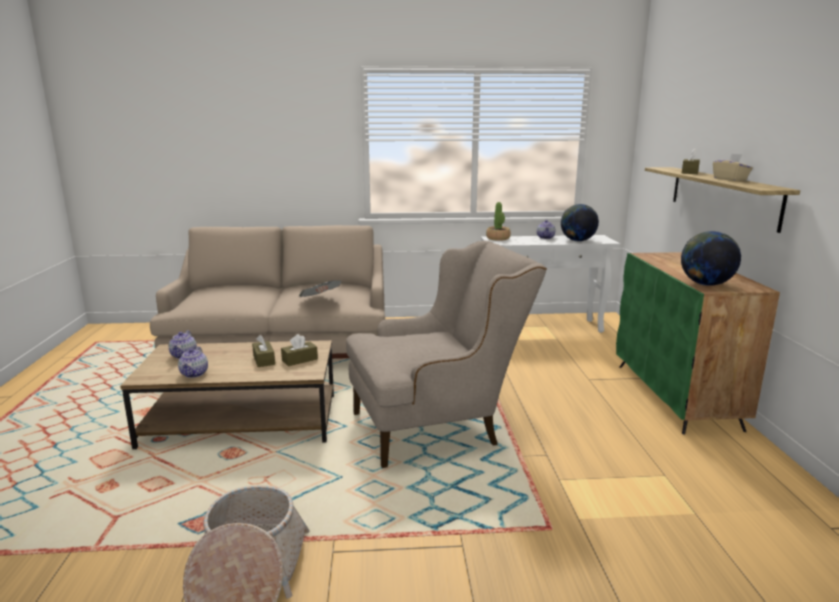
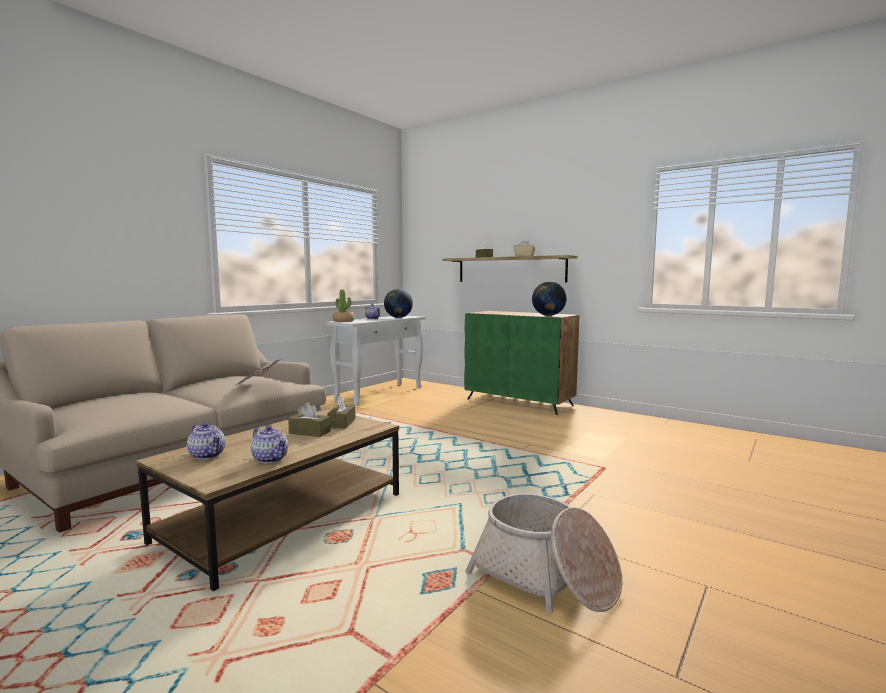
camera: 50 degrees left, 10 degrees down
beige armchair [346,241,547,468] -> none

